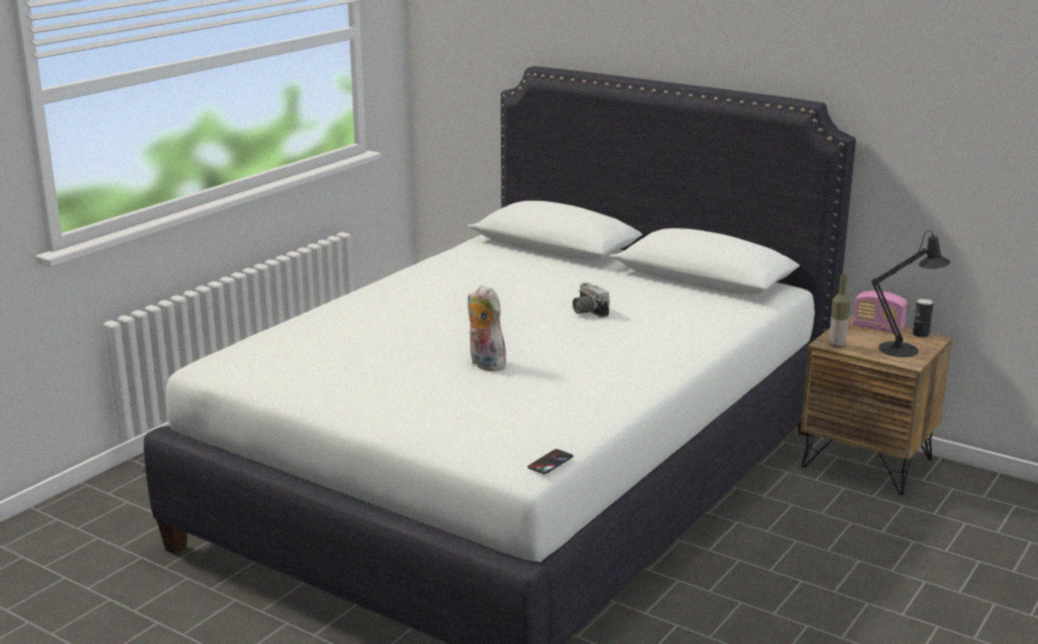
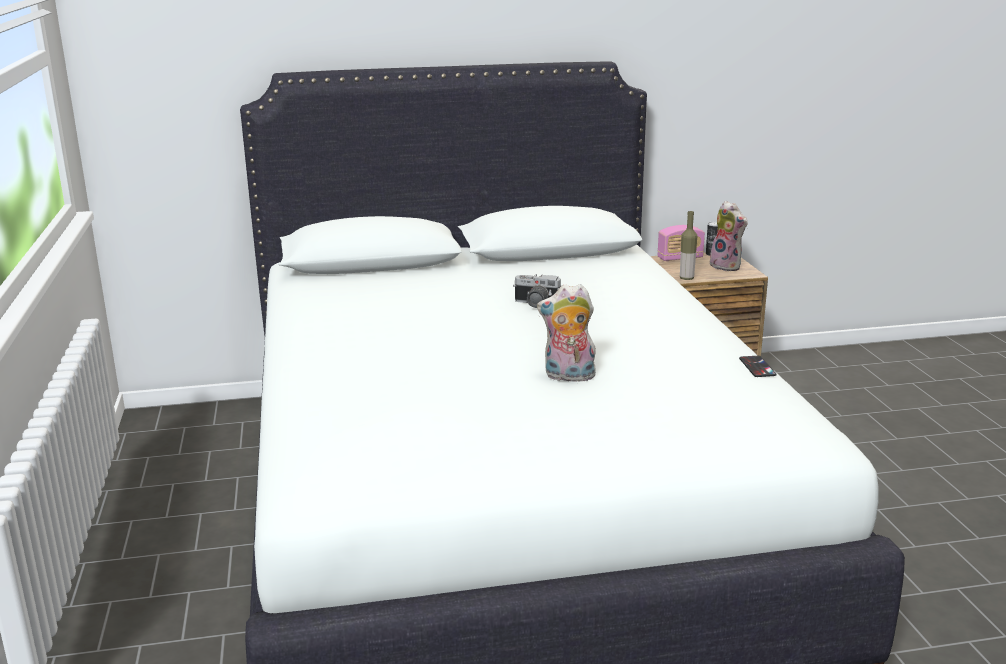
camera: 45 degrees left, 0 degrees up
phone [528,449,573,474] -> phone moved to [739,356,777,377]
black table lamp [871,230,951,357] -> plush toy [710,201,748,271]

